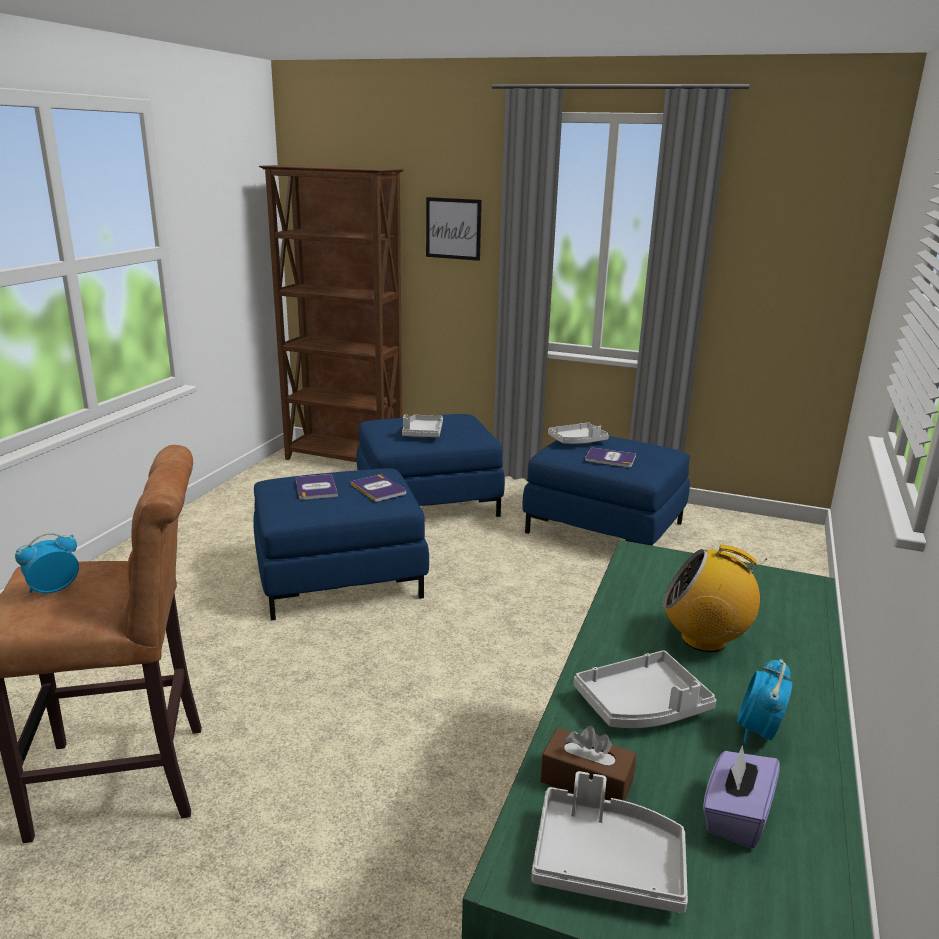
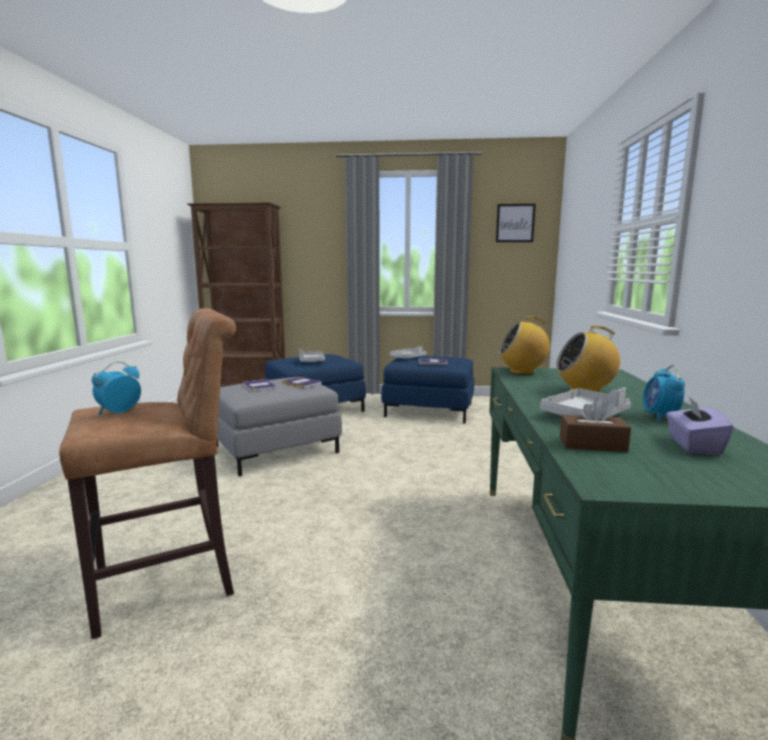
camera: 15 degrees left, 10 degrees down
blue ottoman [253,468,429,620] -> grey ottoman [217,377,342,476]
picture [426,197,482,261] -> picture moved to [496,204,536,242]
grey tray [532,771,688,913] -> none
none -> radio [499,316,550,375]

